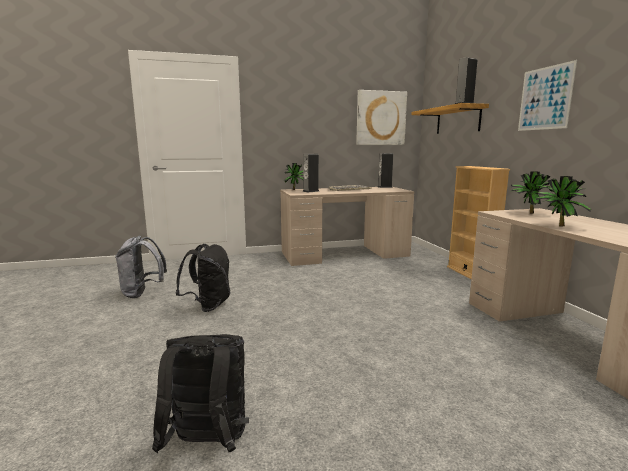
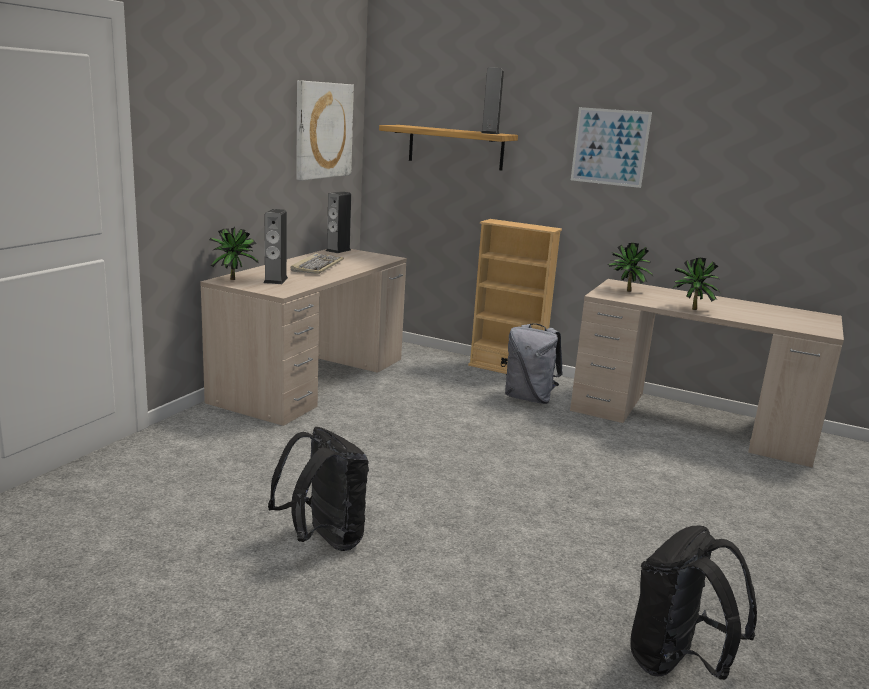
camera: 50 degrees left, 5 degrees up
grey backpack [115,236,167,298] -> grey backpack moved to [505,323,562,404]

